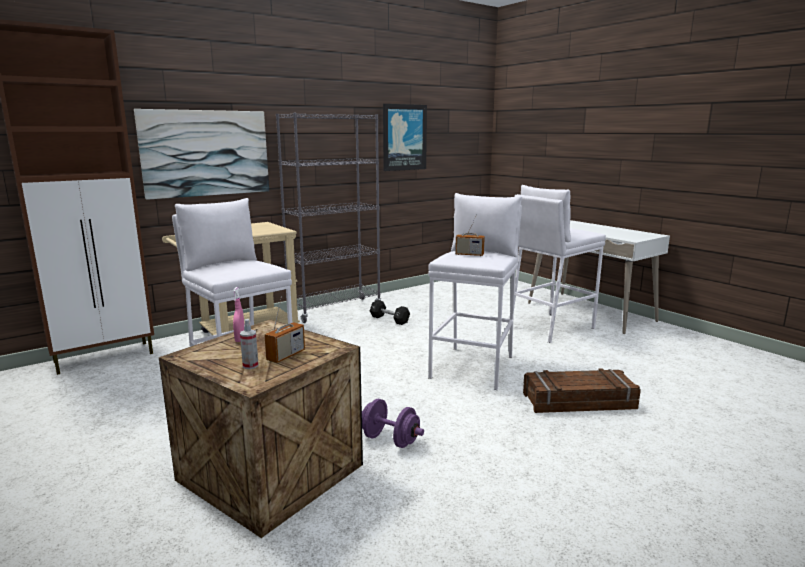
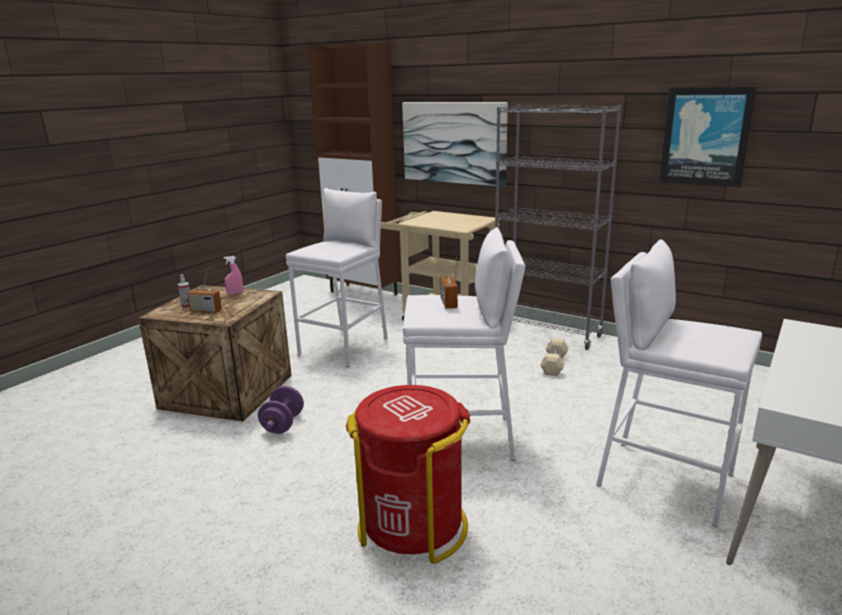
camera: 70 degrees right, 5 degrees up
black dumbbell [370,300,410,325] -> beige dumbbell [540,338,568,376]
crate [523,368,641,413] -> red trash can [346,385,471,564]

